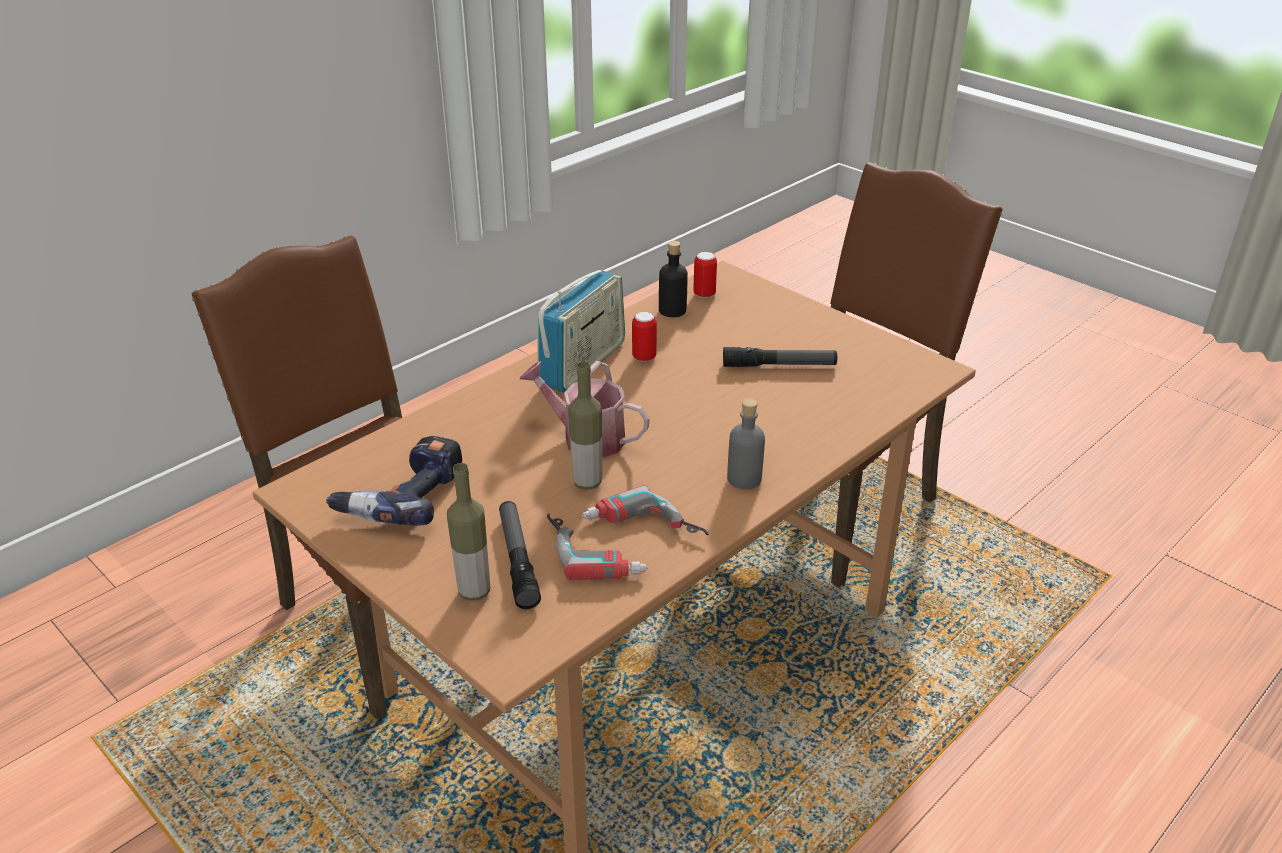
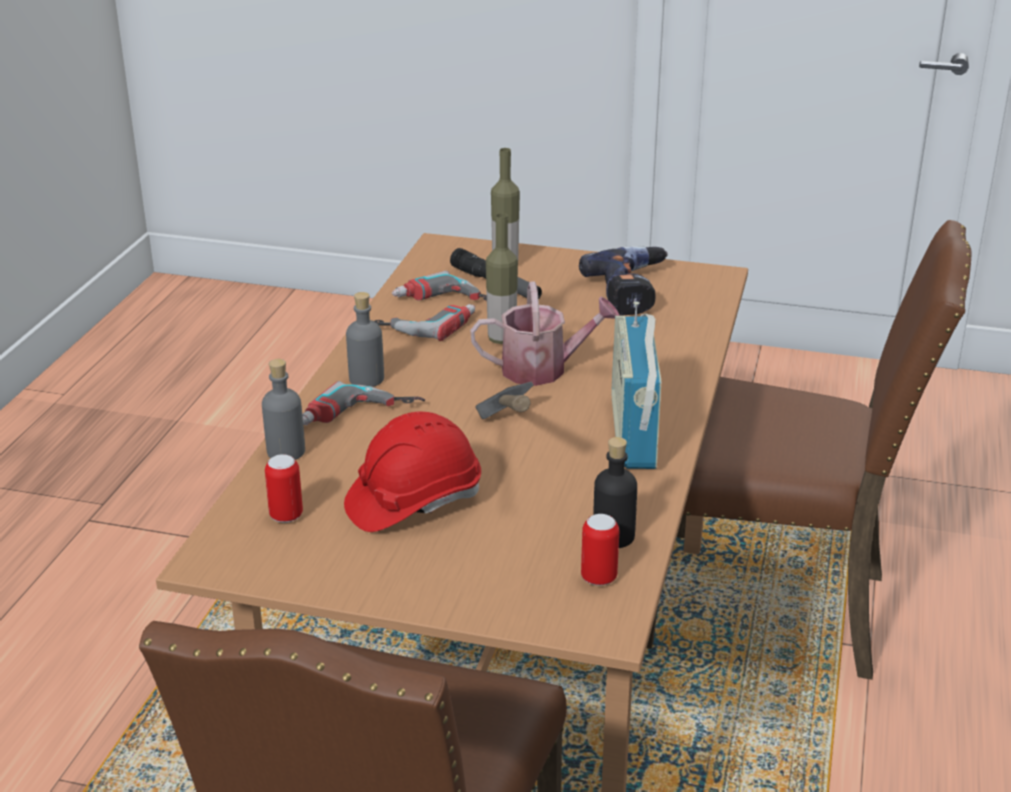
camera: 150 degrees right, 5 degrees down
can [632,312,657,362] -> can moved to [265,454,303,523]
flashlight [723,347,837,367] -> red hard hat [344,412,481,532]
none -> grey bottle [262,359,305,460]
none -> power drill [302,381,425,425]
none -> hammer [475,381,534,419]

